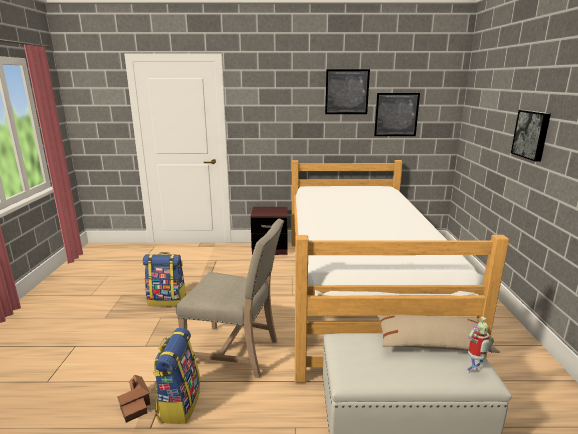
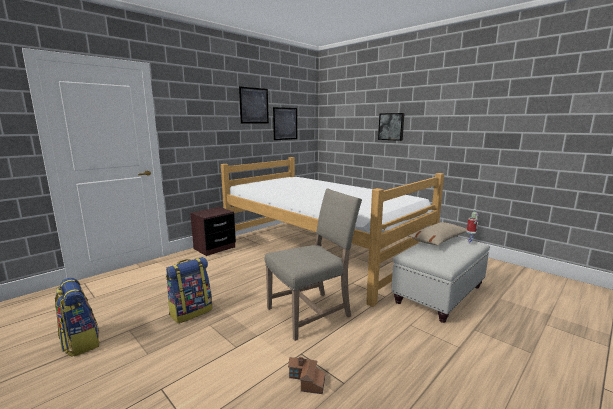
camera: 45 degrees left, 5 degrees down
backpack [153,328,200,424] -> backpack moved to [55,278,99,357]

